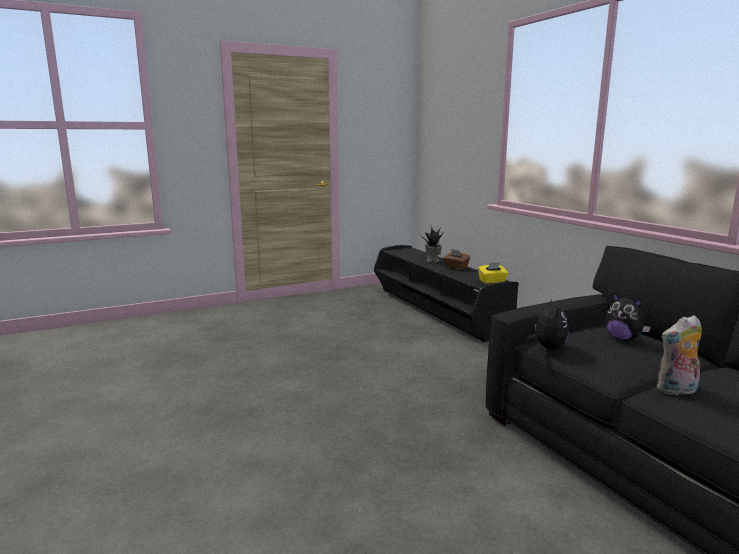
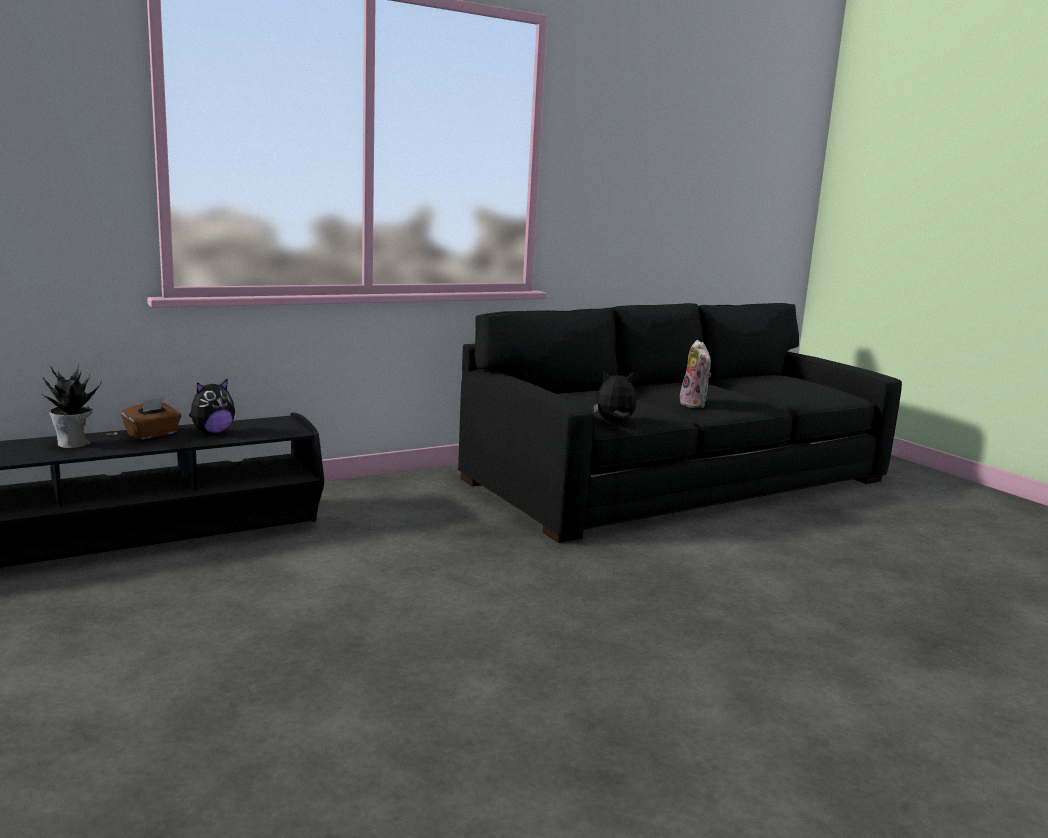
camera: 95 degrees left, 0 degrees up
yellow tissue box [478,262,508,284] -> none
plush toy [605,292,651,341] -> plush toy moved to [189,378,235,434]

